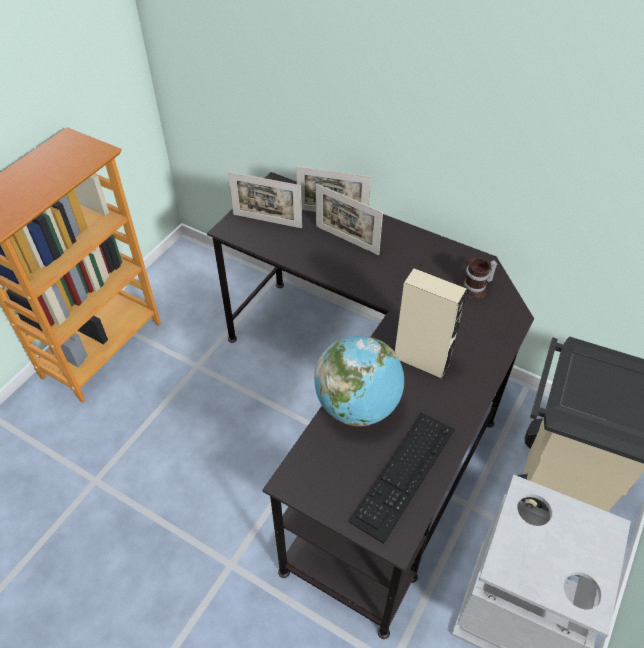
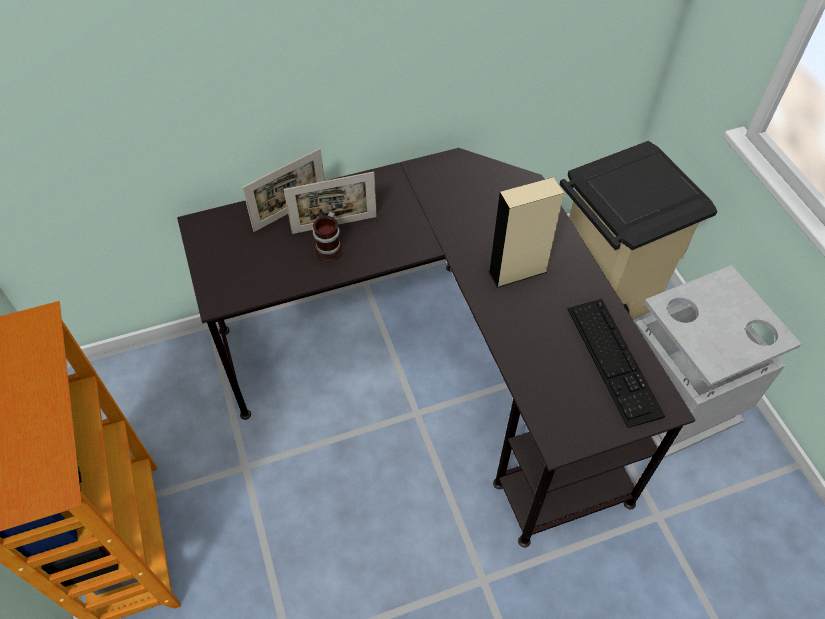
camera: 50 degrees left, 5 degrees up
picture frame [228,172,302,228] -> none
globe [314,336,404,426] -> none
mug [461,257,497,299] -> mug moved to [313,212,343,262]

